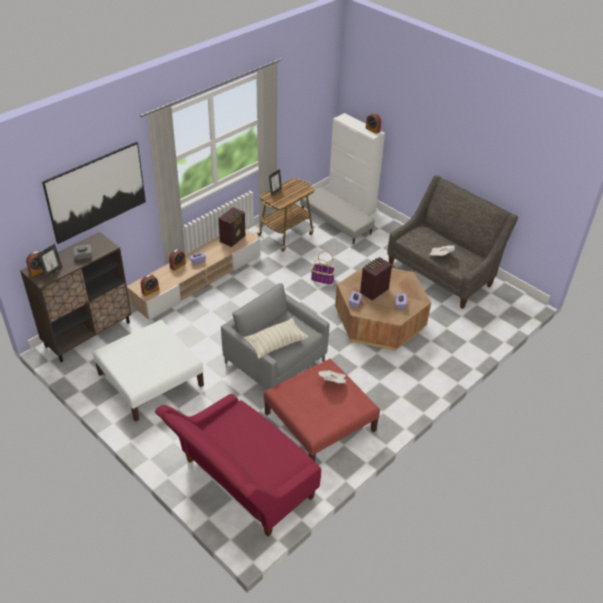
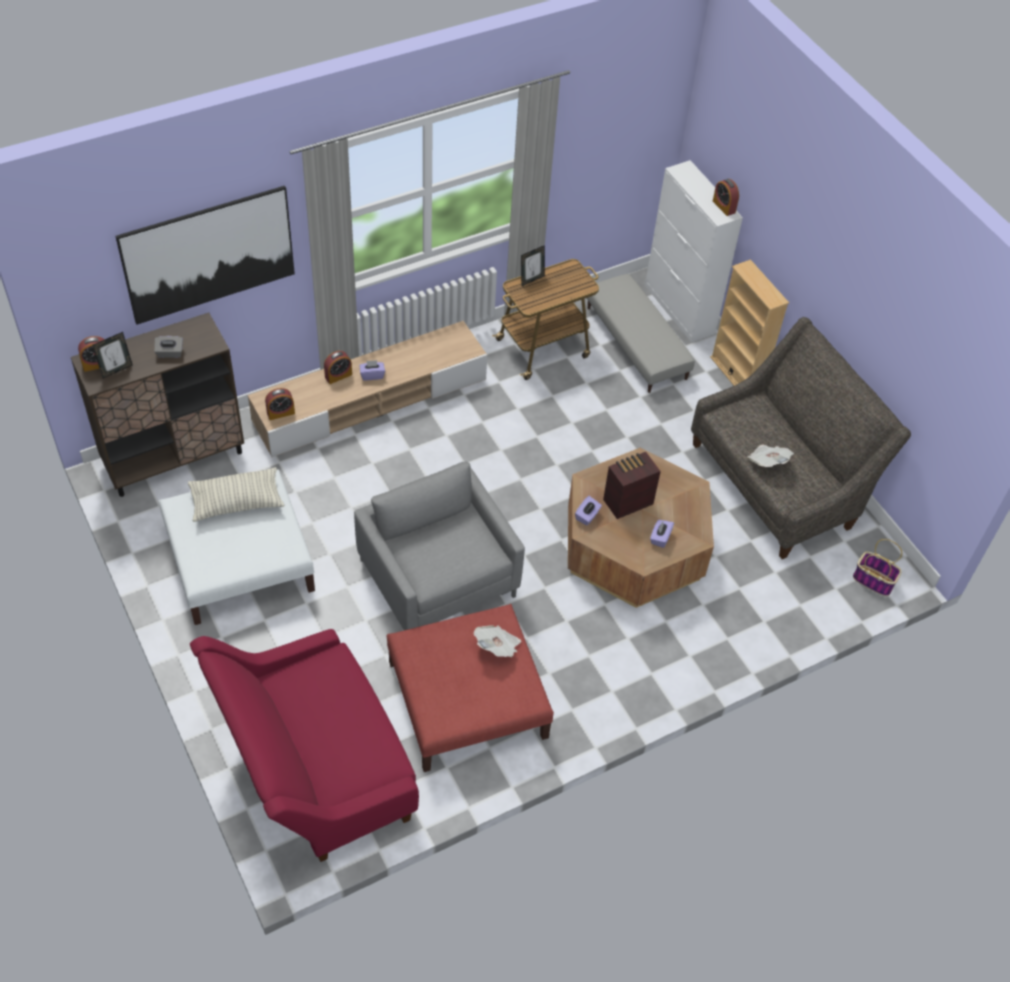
camera: 15 degrees right, 10 degrees up
radio [219,207,245,247] -> none
pillow [243,318,309,359] -> pillow moved to [188,467,285,522]
basket [311,251,335,285] -> basket moved to [853,539,902,596]
none -> beige bookcase [710,259,789,386]

